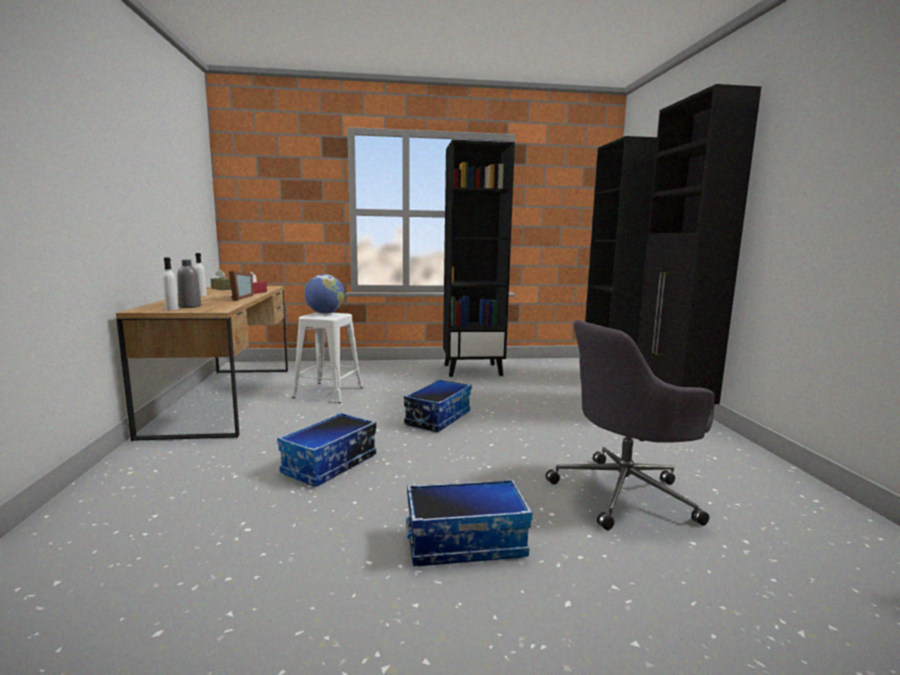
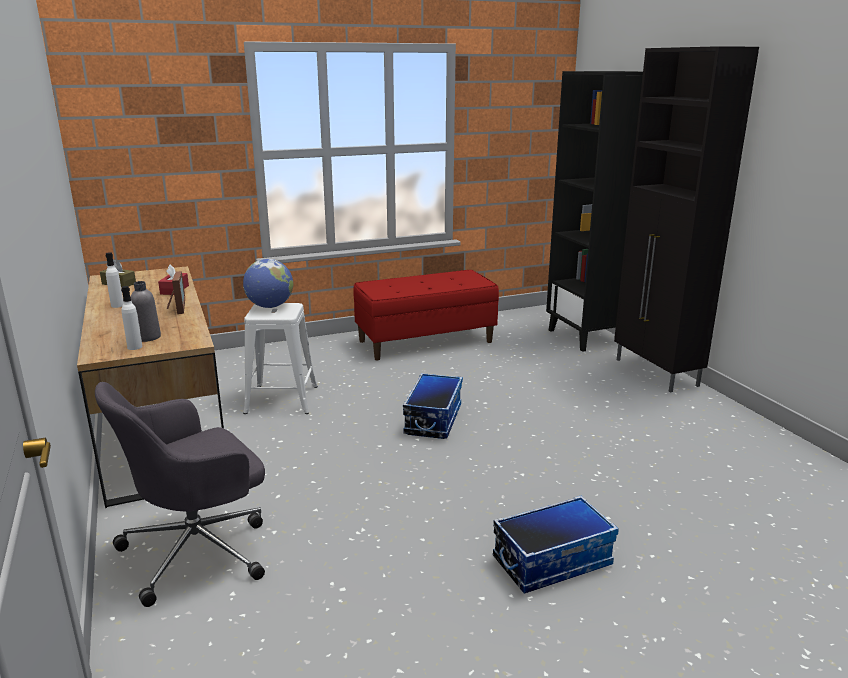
camera: 15 degrees left, 10 degrees up
storage box [277,412,376,487] -> none
black bookcase [443,140,515,377] -> red bench [353,270,499,360]
grey office chair [545,320,715,530] -> grey office chair moved to [95,382,265,607]

